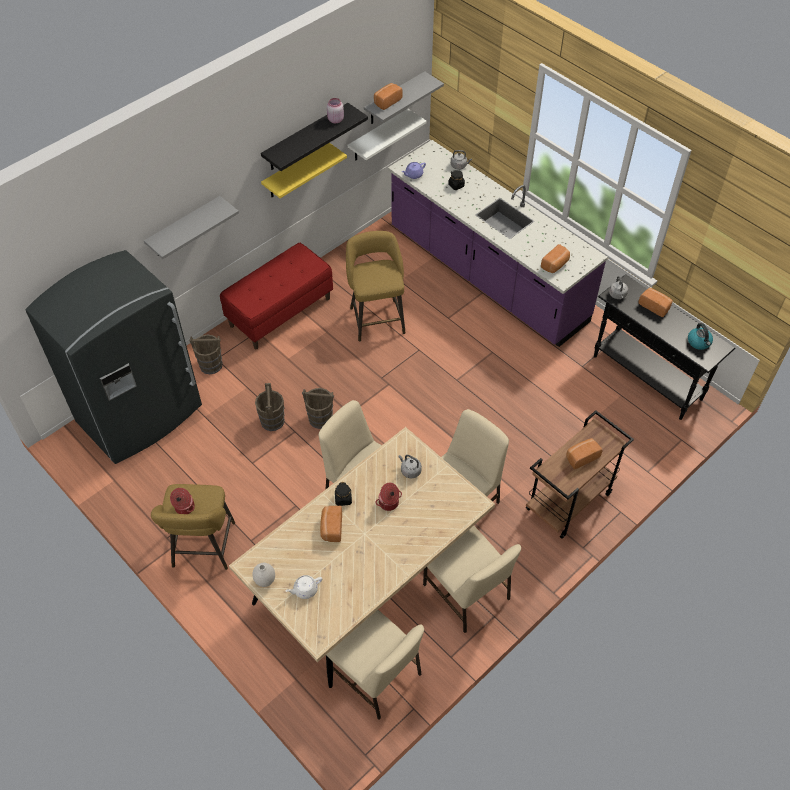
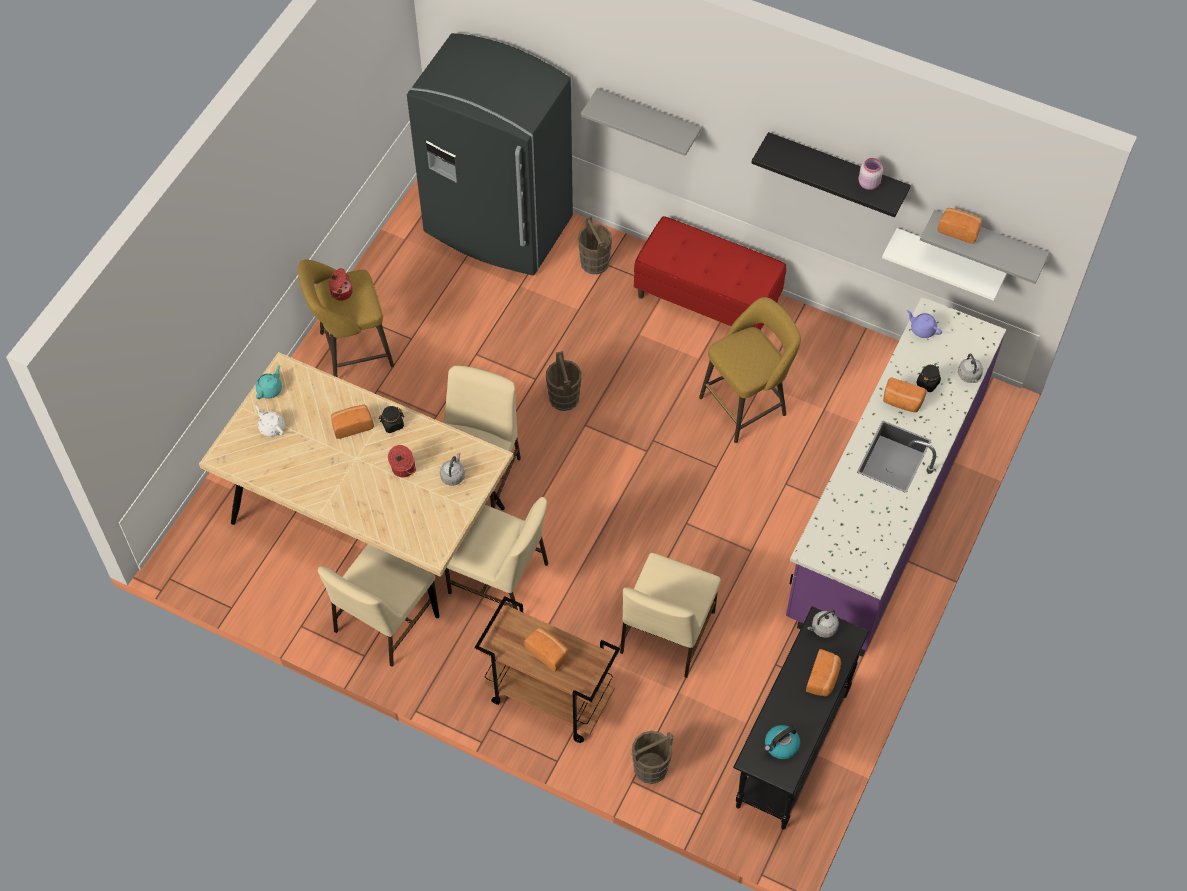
camera: 70 degrees right, 5 degrees up
white vase [252,563,275,587] -> turquoise teapot [256,365,282,399]
brown bucket [255,383,285,431] -> brown bucket moved to [631,731,673,784]
yellow shelf [261,143,347,198] -> none
beige chair [326,610,424,720] -> beige chair moved to [620,553,721,678]
bread [541,244,570,273] -> bread moved to [883,377,927,412]

